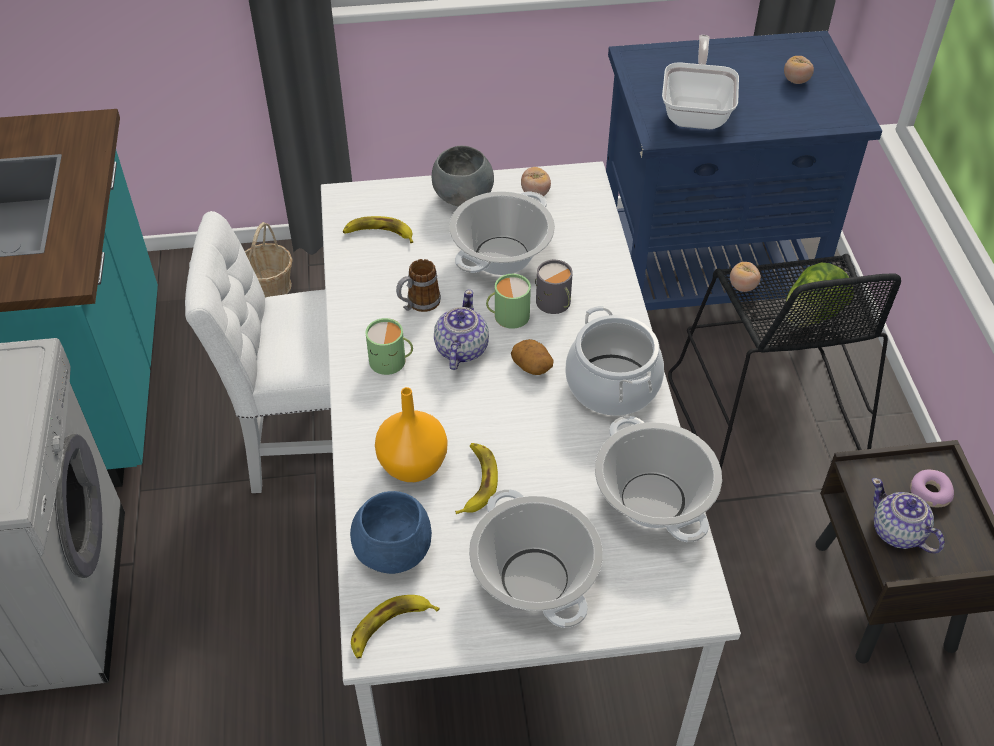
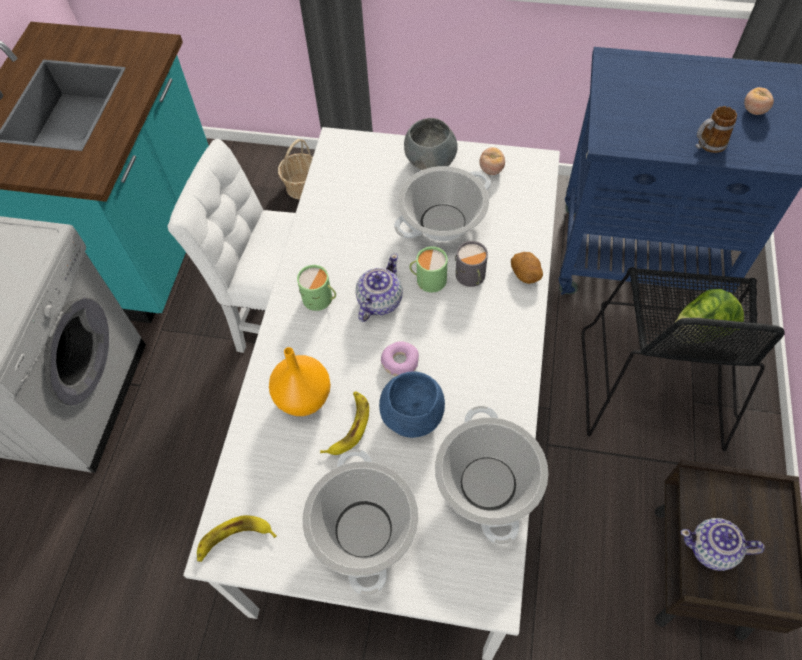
camera: 20 degrees right, 10 degrees up
banana [343,216,413,243] -> none
blue bowl [350,491,432,574] -> blue bowl moved to [379,371,445,438]
mug [396,259,441,312] -> mug moved to [696,106,737,153]
potato [511,339,553,375] -> potato moved to [511,252,543,284]
cooking pot [565,306,664,416] -> none
frying pan [662,35,739,129] -> none
tomato [730,262,761,292] -> none
teapot [872,478,945,553] -> teapot turned 60 degrees counterclockwise [681,518,765,571]
donut [910,470,954,507] -> donut moved to [381,341,419,376]

